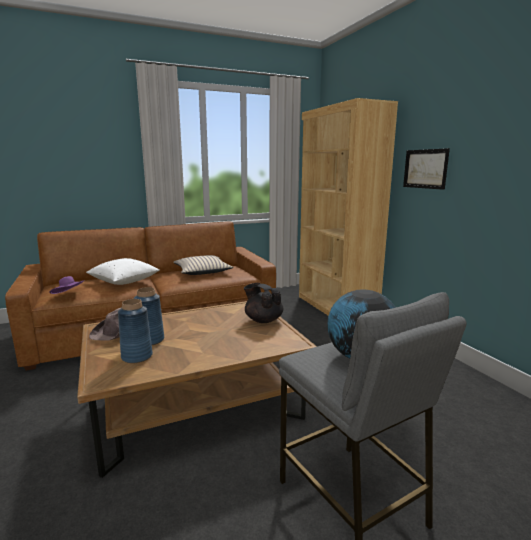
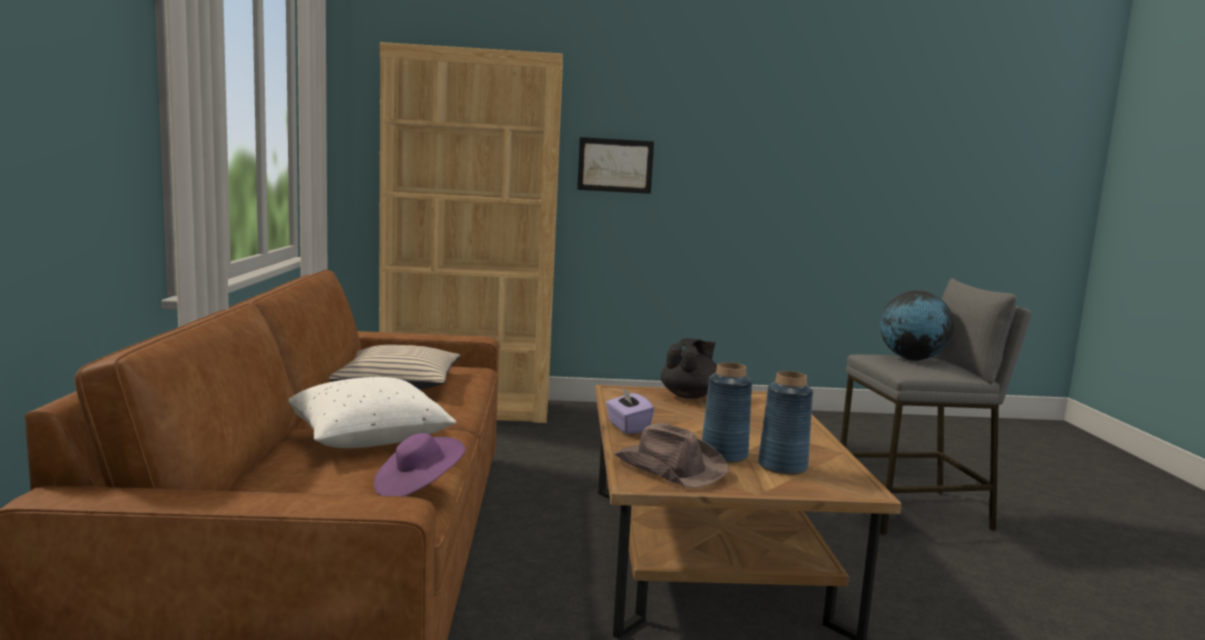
camera: 70 degrees left, 5 degrees down
black teapot [244,283,283,323] -> black teapot turned 150 degrees clockwise [661,338,717,399]
none -> purple tissue box [606,387,654,434]

